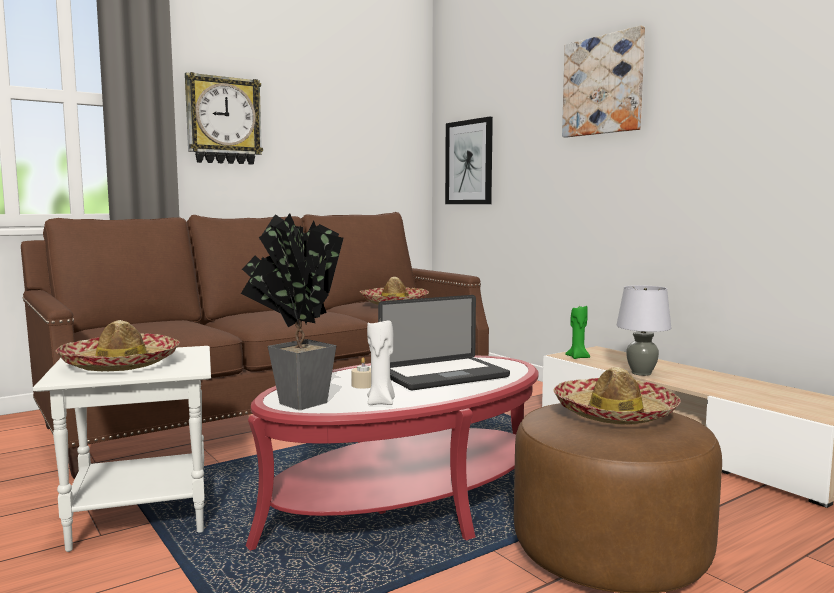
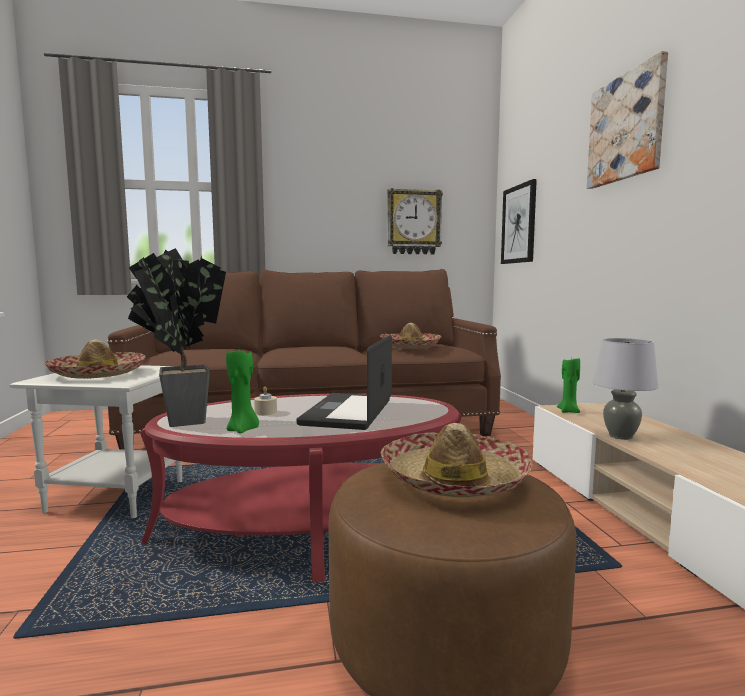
camera: 25 degrees right, 0 degrees up
wall clock [185,72,263,165] -> wall clock moved to [387,188,443,254]
white candle [367,320,395,405] -> green candle [226,350,259,433]
laptop [378,295,510,390] -> laptop turned 105 degrees clockwise [296,335,392,430]

